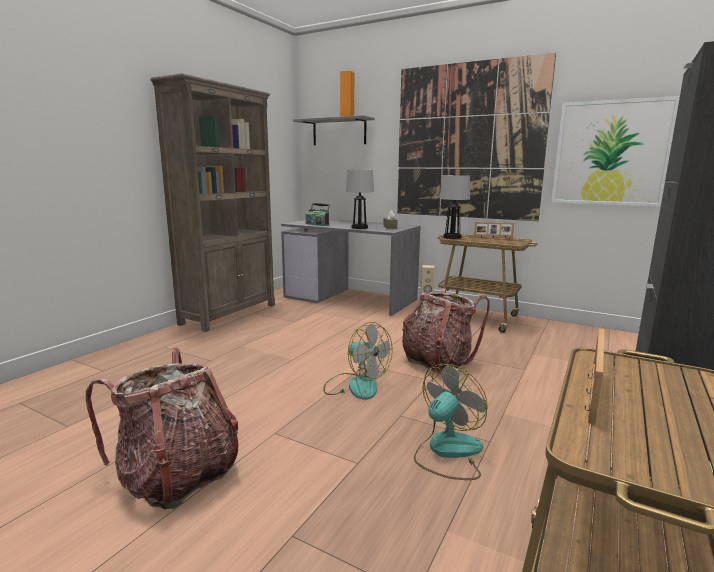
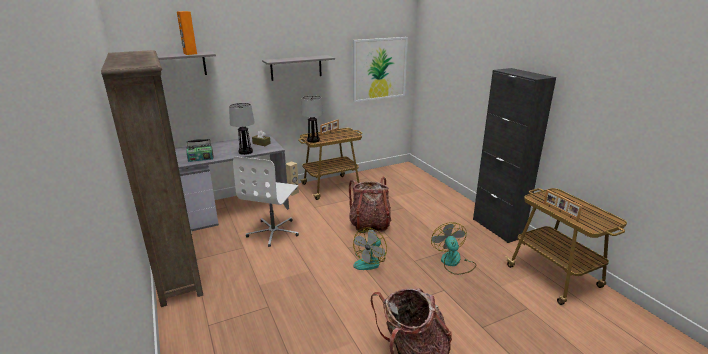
camera: 55 degrees left, 10 degrees up
fan [323,322,393,400] -> fan turned 135 degrees clockwise [353,227,387,270]
picture [397,53,556,221] -> grey shelf [262,55,335,81]
none -> white office chair [233,156,299,247]

